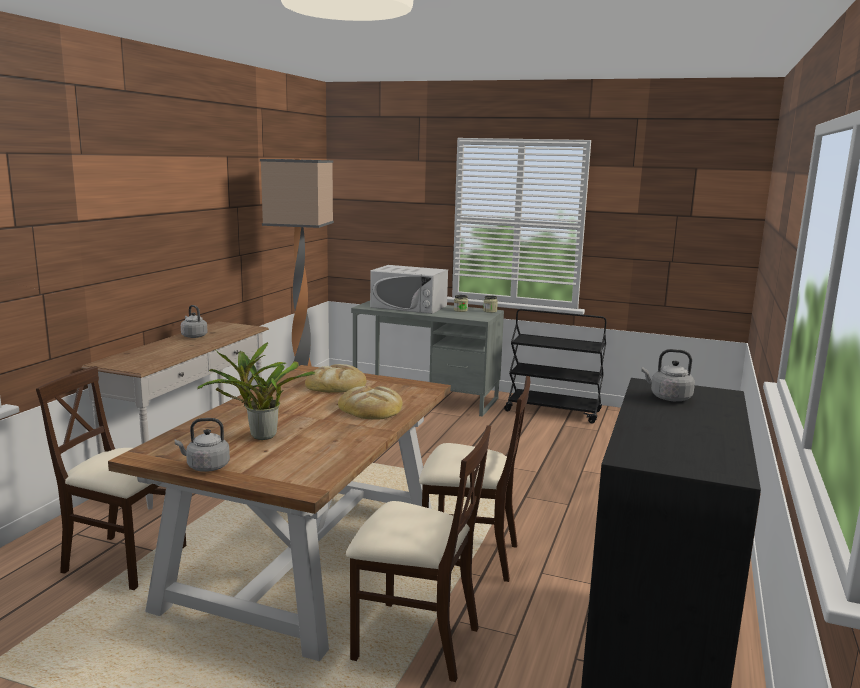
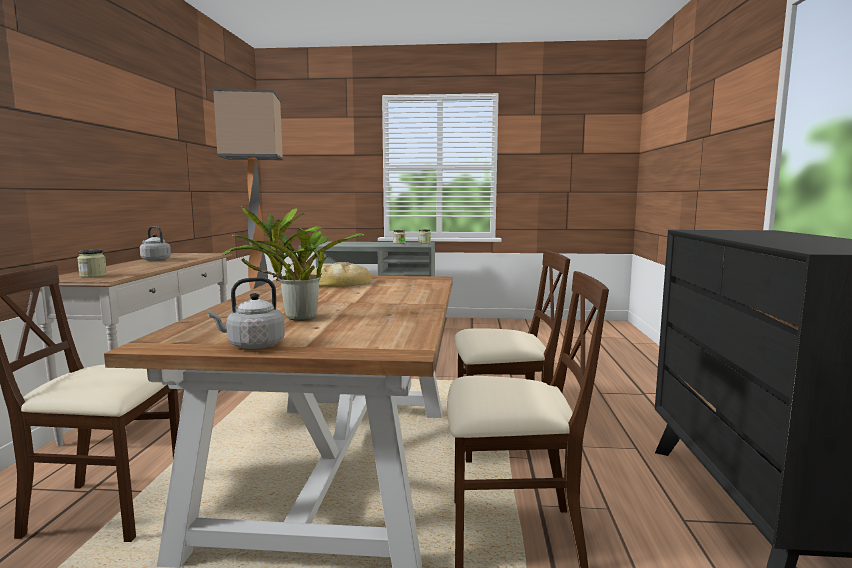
camera: 15 degrees left, 5 degrees down
bread [338,386,403,420] -> none
white microwave [370,265,448,314] -> none
black cart [504,309,606,424] -> none
grey kettle [641,349,695,401] -> none
none -> jar [77,250,107,278]

